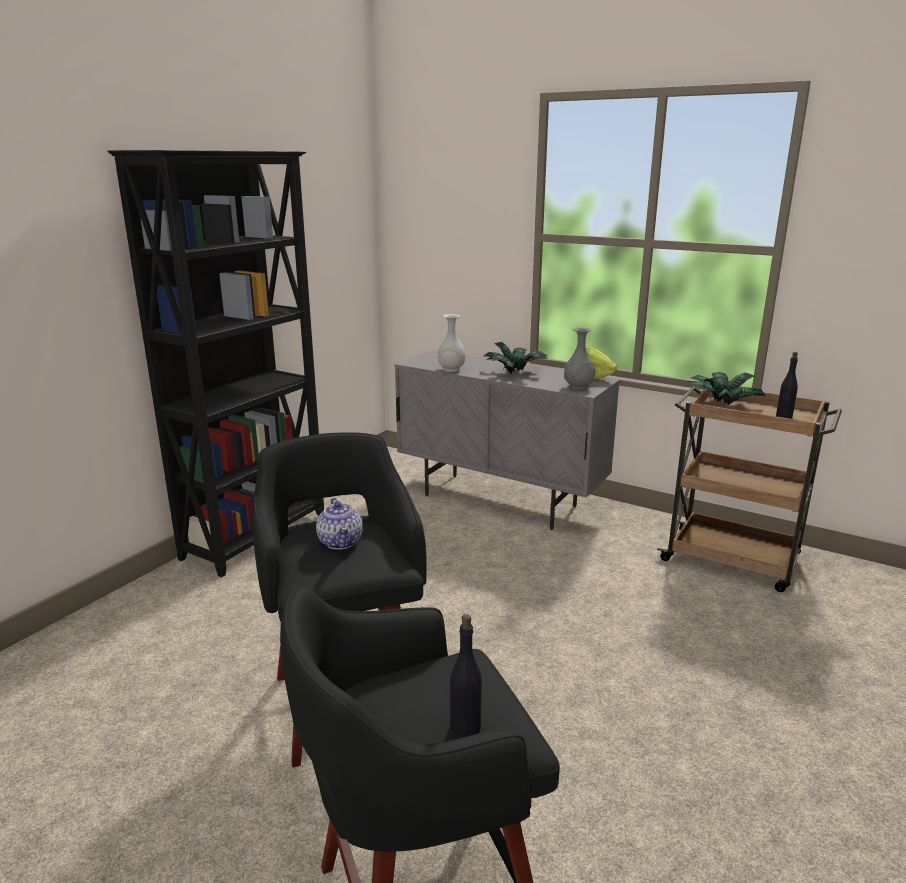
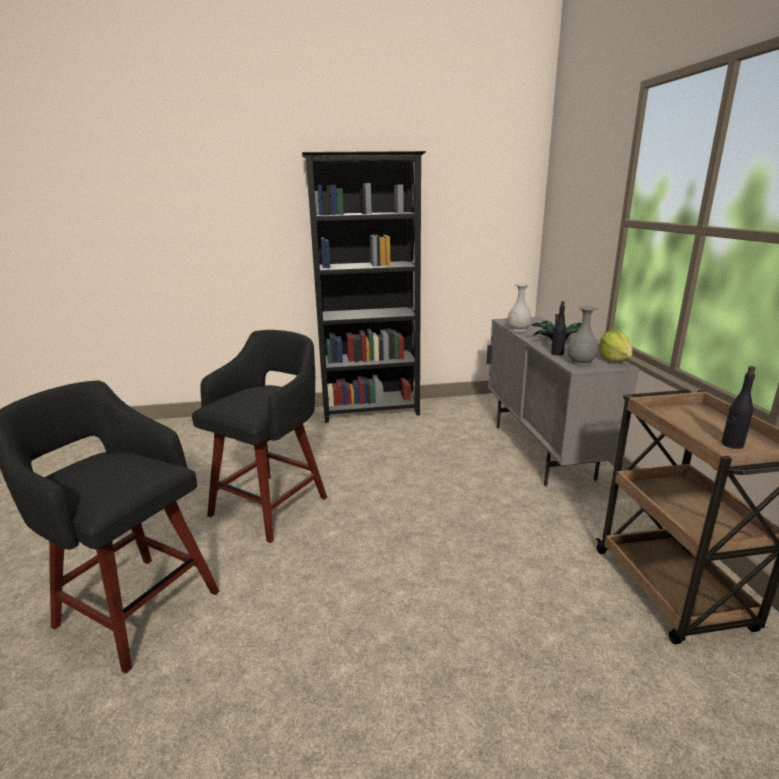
camera: 50 degrees right, 0 degrees up
teapot [316,498,363,550] -> none
black bottle [450,614,482,738] -> black bottle moved to [551,301,566,356]
potted plant [686,372,766,405] -> none

